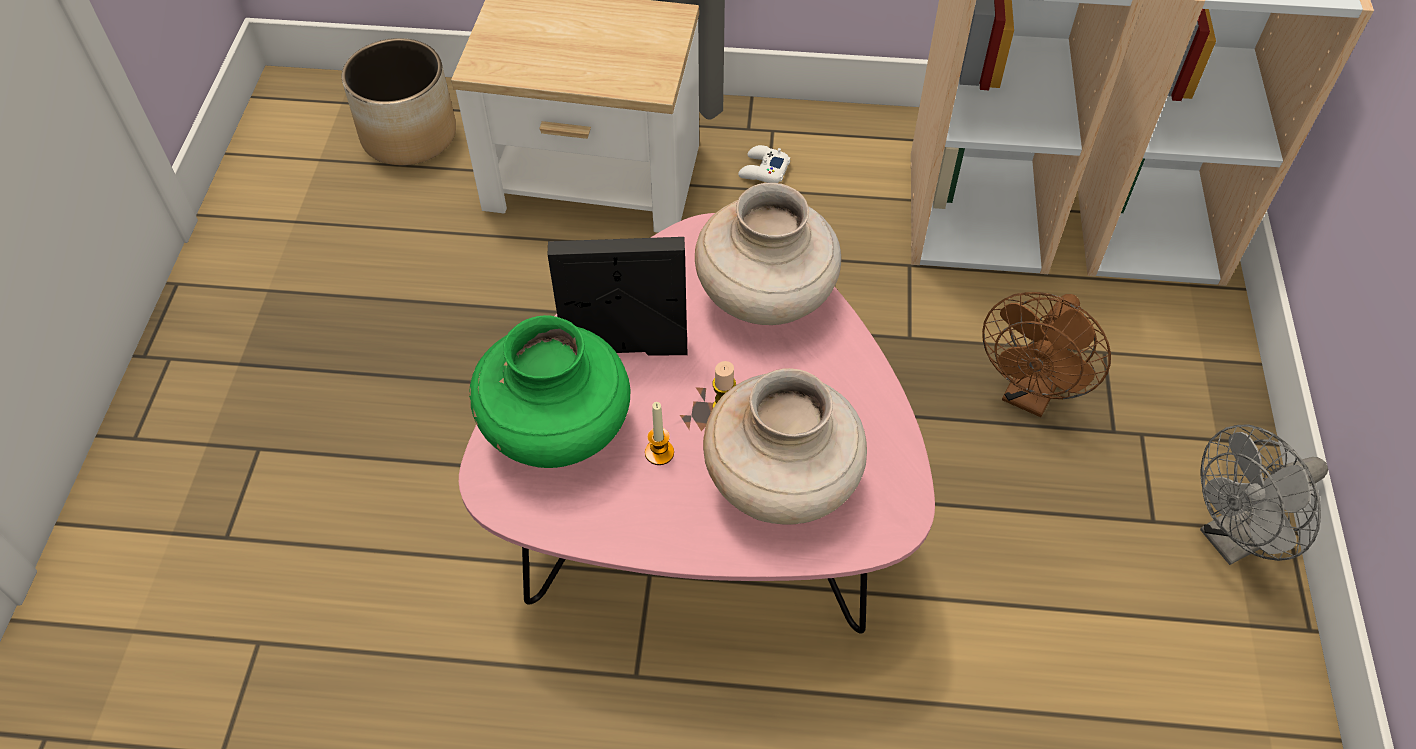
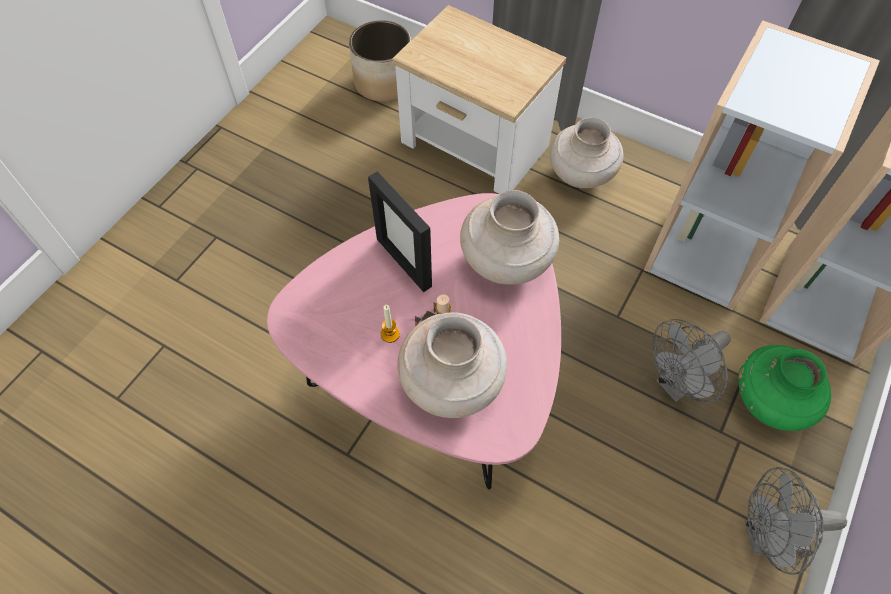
camera: 25 degrees right, 5 degrees up
green vase [469,315,630,468] -> green vase moved to [738,345,831,431]
picture frame [547,237,688,356] -> picture frame turned 150 degrees counterclockwise [368,171,432,292]
white game controller [738,145,790,183] -> beige vase [550,117,624,188]
brown fan [982,292,1111,417] -> grey fan [653,319,731,402]

